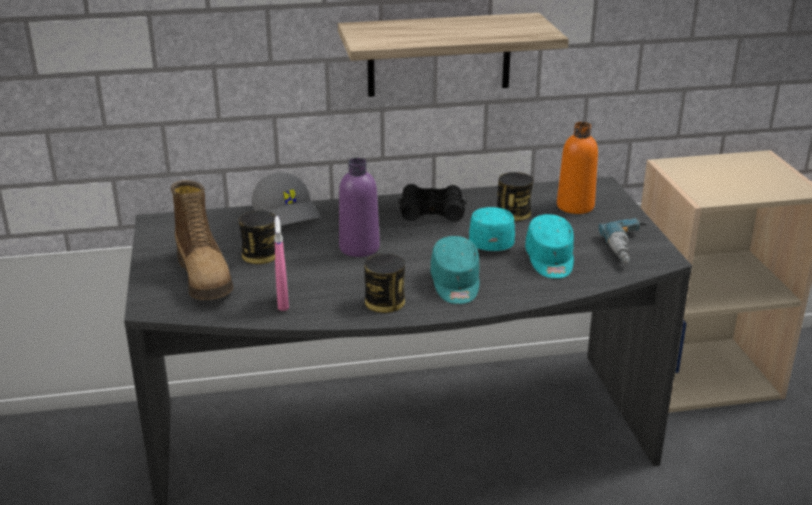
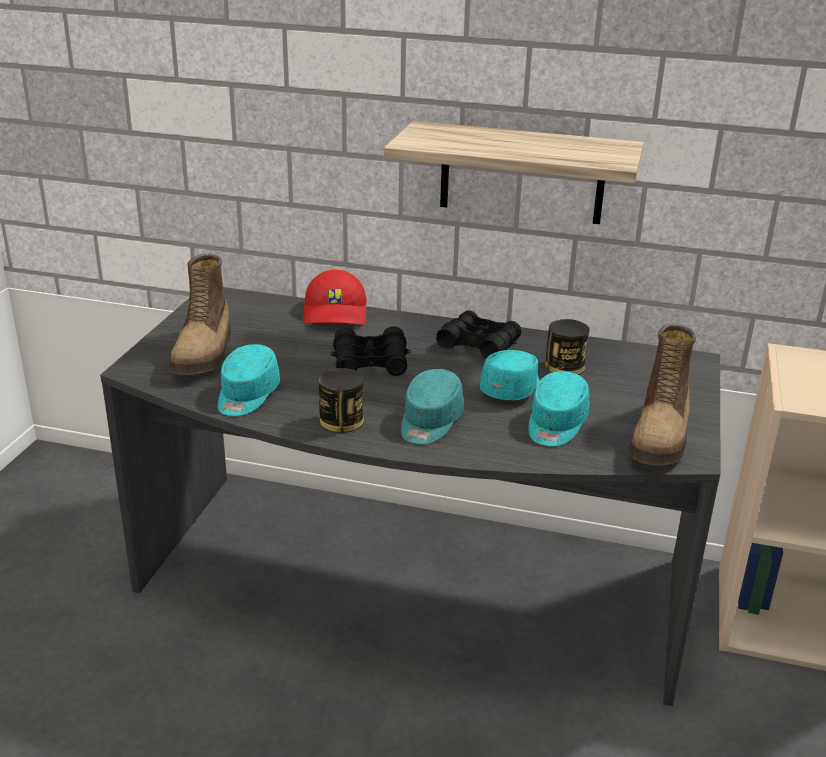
camera: 25 degrees right, 0 degrees up
can [239,211,276,264] -> none
grey cap [252,172,321,226] -> red cap [303,270,367,325]
pink spray bottle [274,216,289,311] -> turquoise cap [218,344,280,416]
purple bottle [339,158,380,257] -> black binoculars [330,326,411,376]
orange bottle [557,122,598,214] -> none
power drill [599,218,646,264] -> boot [628,323,696,466]

